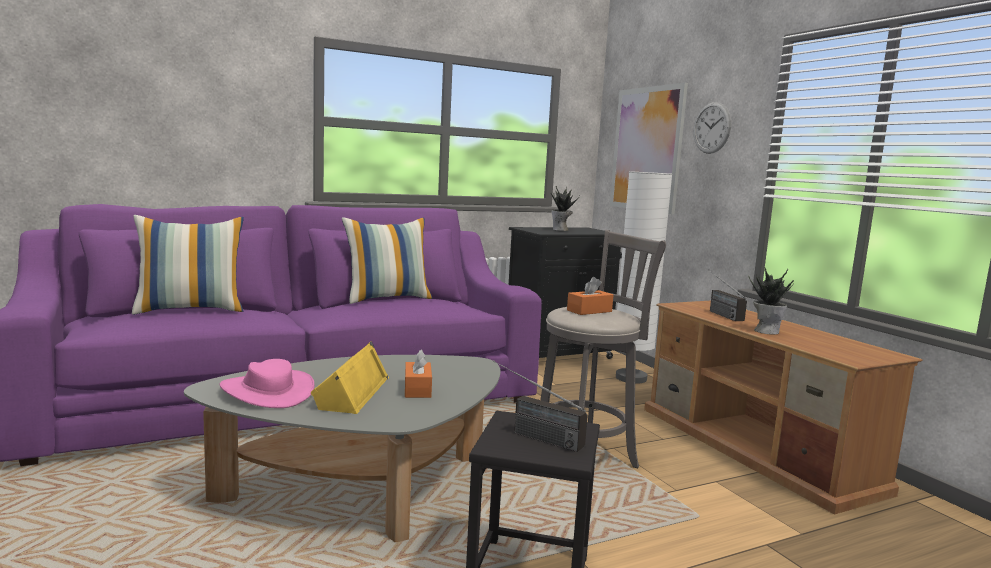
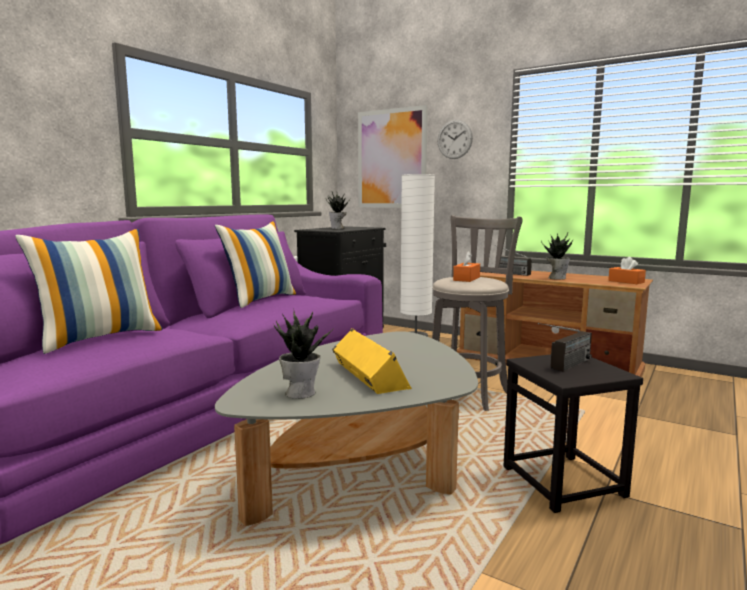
camera: 30 degrees left, 0 degrees up
pink hat [219,359,315,408] -> potted plant [274,312,333,399]
orange tissue box [405,350,432,398] -> orange tissue box moved to [608,257,646,284]
radio [493,361,588,452] -> radio turned 45 degrees counterclockwise [538,323,592,372]

